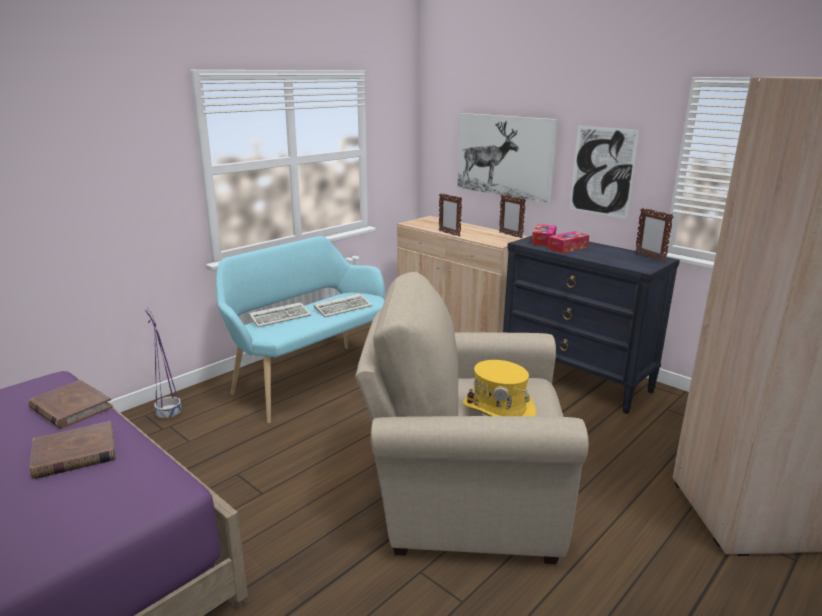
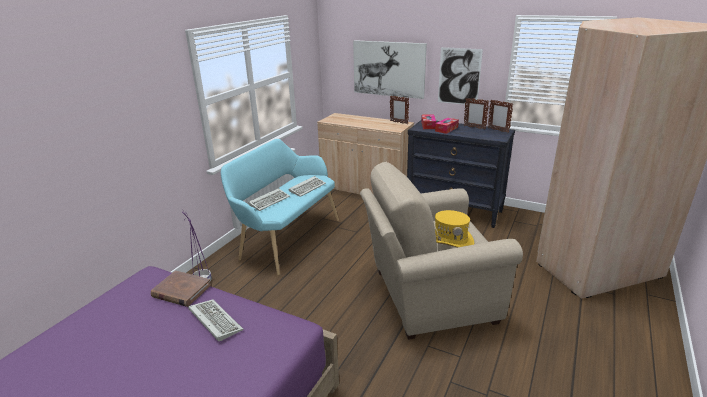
camera: 15 degrees left, 5 degrees up
brown book [30,421,116,479] -> keyboard [188,299,243,341]
picture frame [439,193,462,237] -> picture frame moved to [464,98,489,130]

